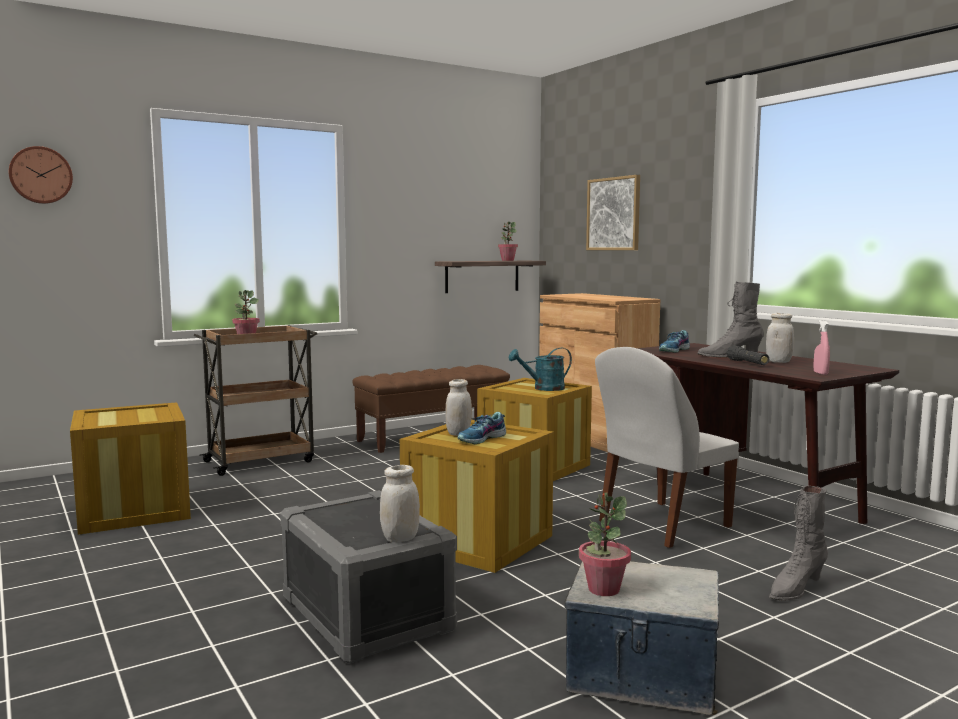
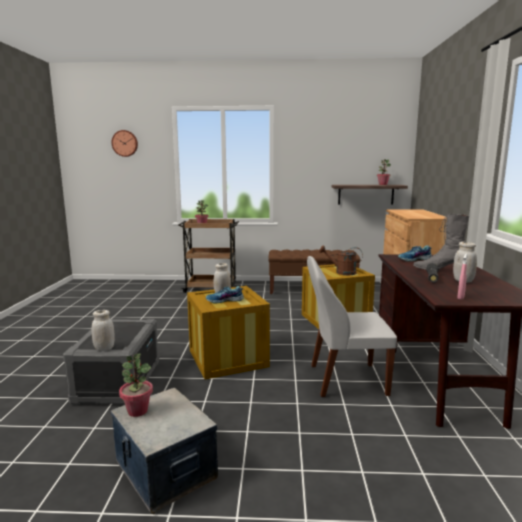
camera: 35 degrees right, 5 degrees up
crate [70,402,191,535] -> none
turquoise watering can [509,348,572,391] -> brown watering can [319,246,363,275]
picture [586,175,640,250] -> none
grey boot [769,486,828,601] -> none

